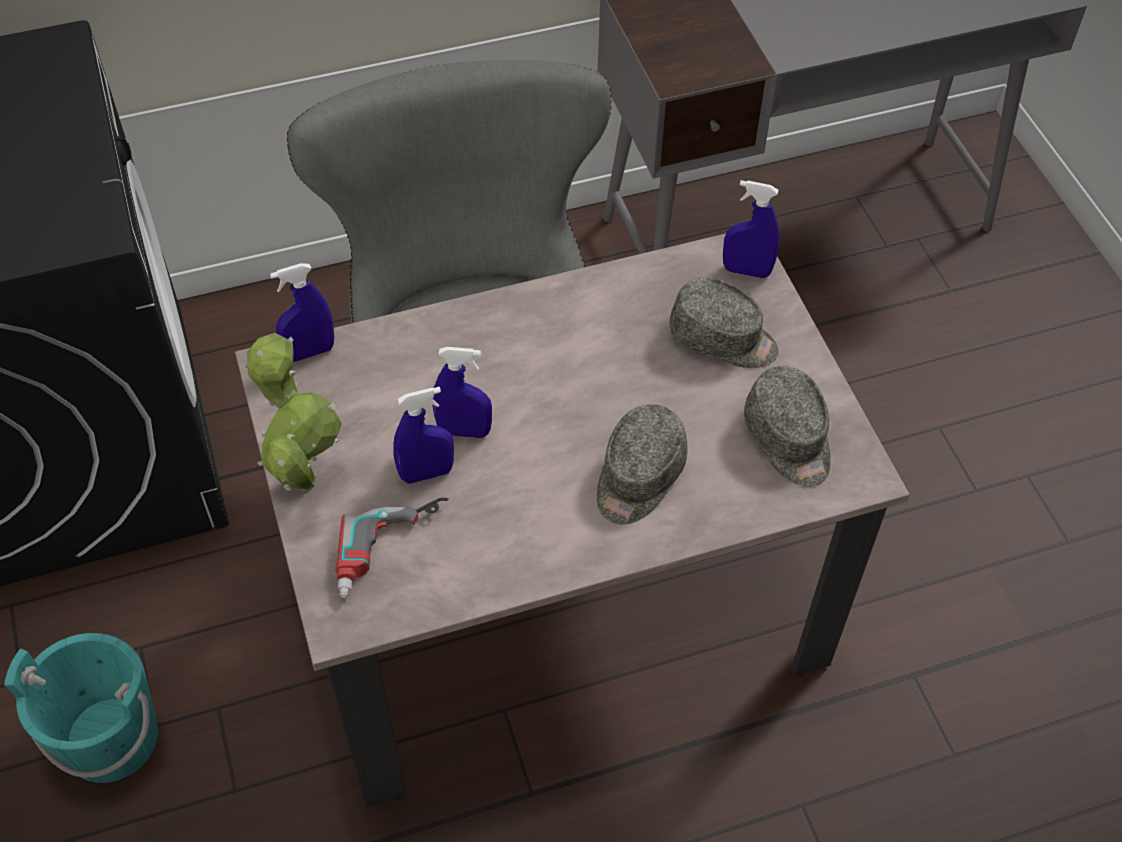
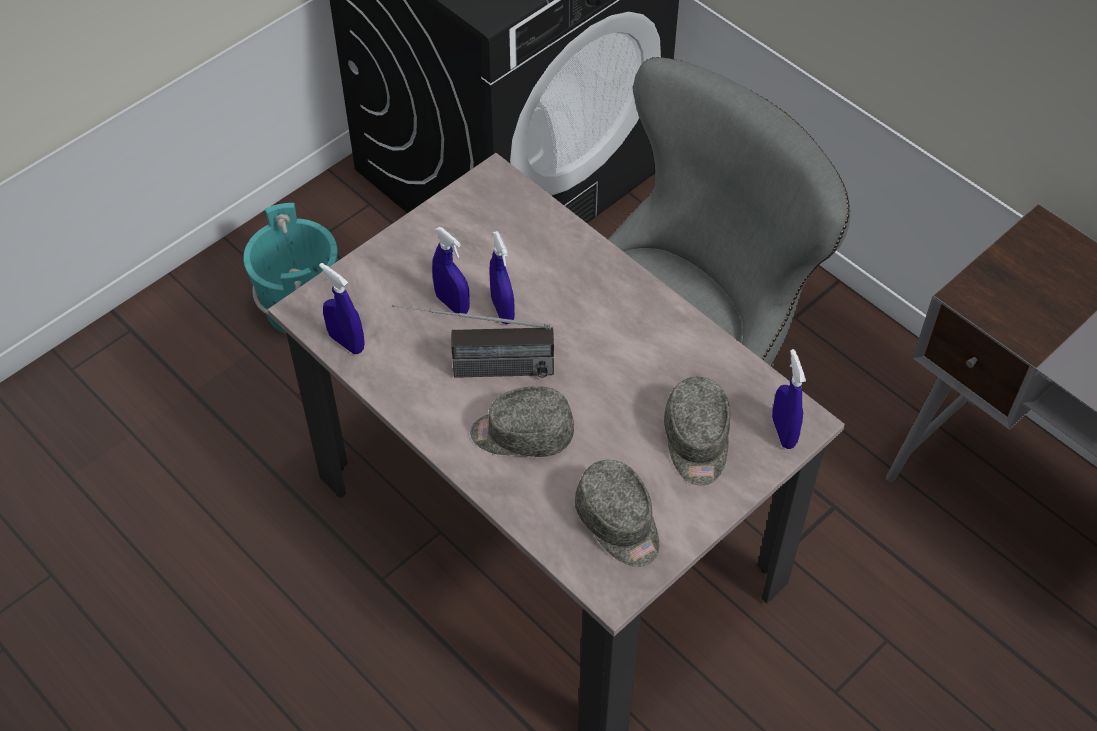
camera: 65 degrees right, 0 degrees up
potted plant [244,333,342,491] -> none
blue spray bottle [270,263,334,361] -> blue spray bottle moved to [319,263,365,354]
power drill [336,497,449,598] -> none
grey cap [744,366,831,486] -> grey cap turned 75 degrees counterclockwise [575,460,659,567]
none -> radio [392,305,554,378]

